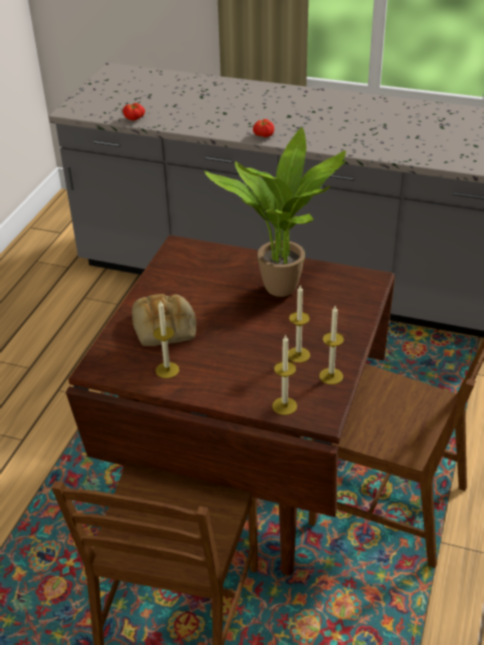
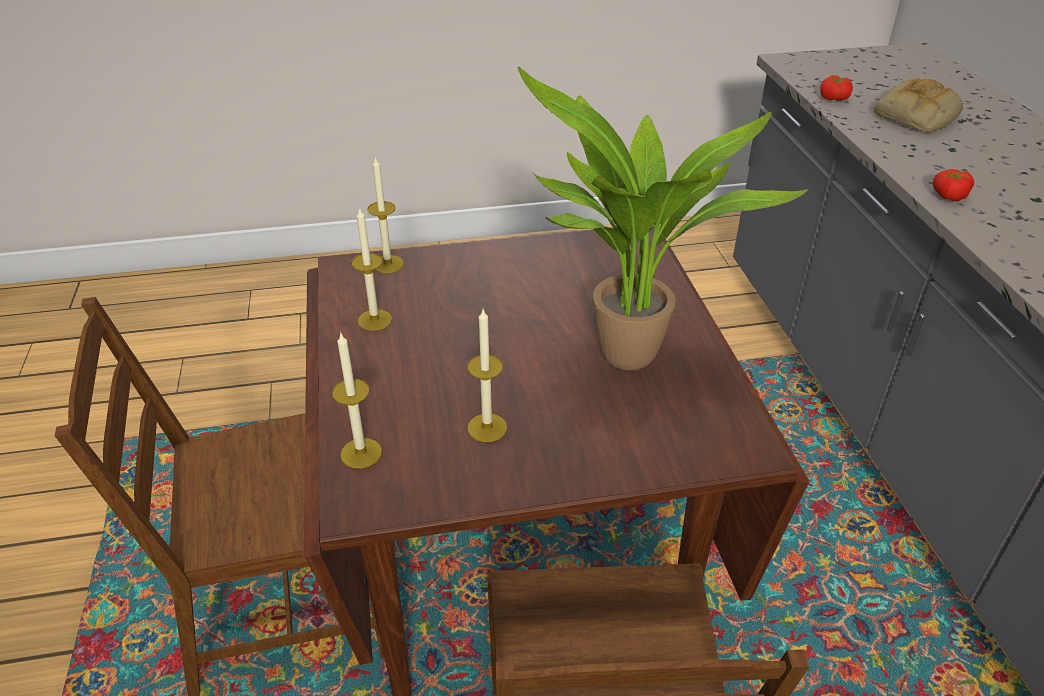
camera: 60 degrees right, 0 degrees up
bread [132,294,196,346] -> bread moved to [874,78,963,133]
candle [319,306,344,385] -> candle moved to [367,156,404,273]

